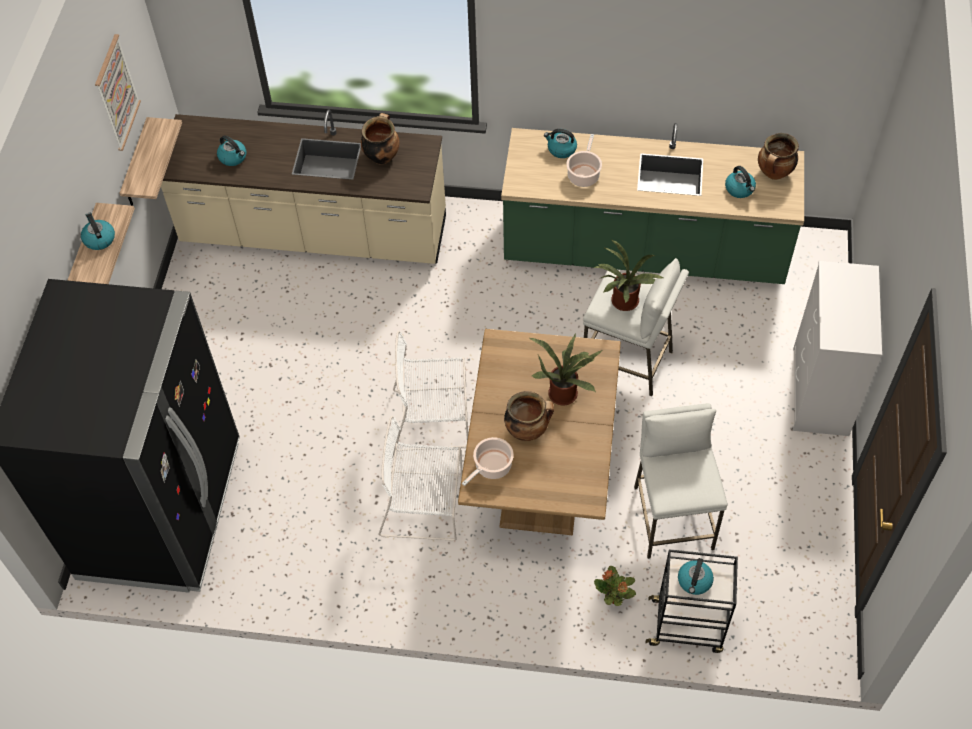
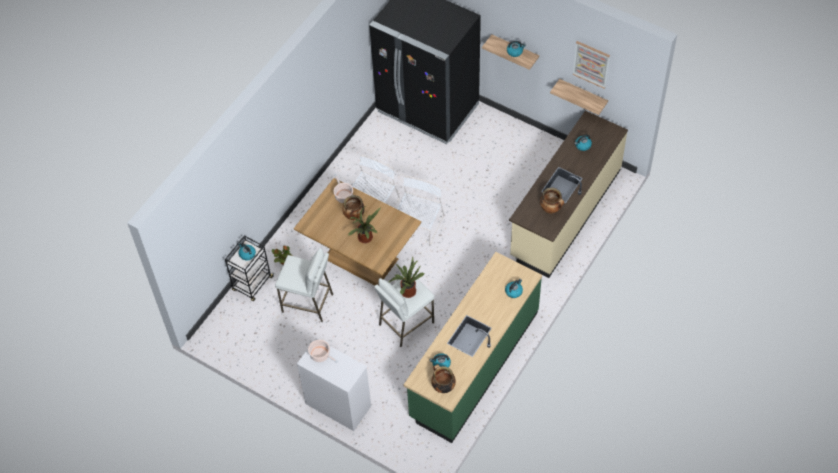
camera: 115 degrees right, 0 degrees up
cooking pot [566,134,602,187] -> cooking pot moved to [308,340,338,363]

